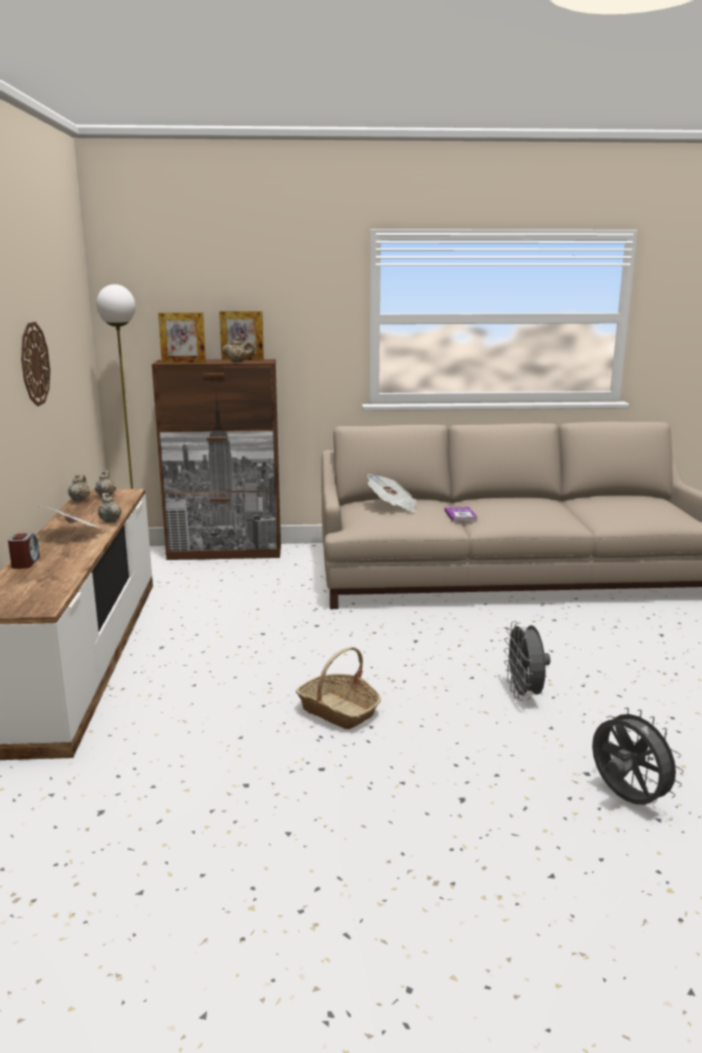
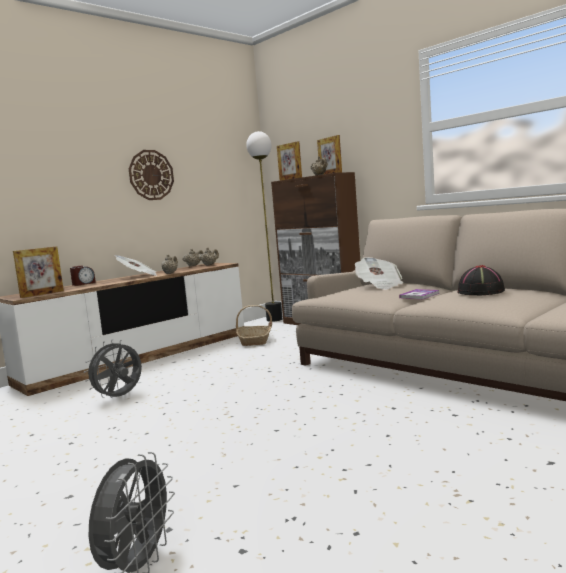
camera: 50 degrees right, 10 degrees down
basket [296,647,381,729] -> basket moved to [236,305,272,346]
grey fan [504,621,550,701] -> grey fan moved to [84,339,142,398]
none -> picture frame [13,246,64,298]
none -> black hat [457,265,505,296]

